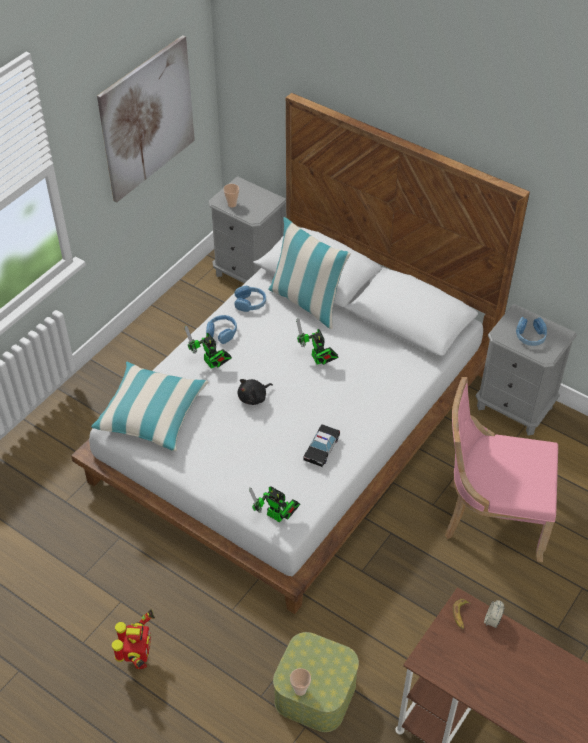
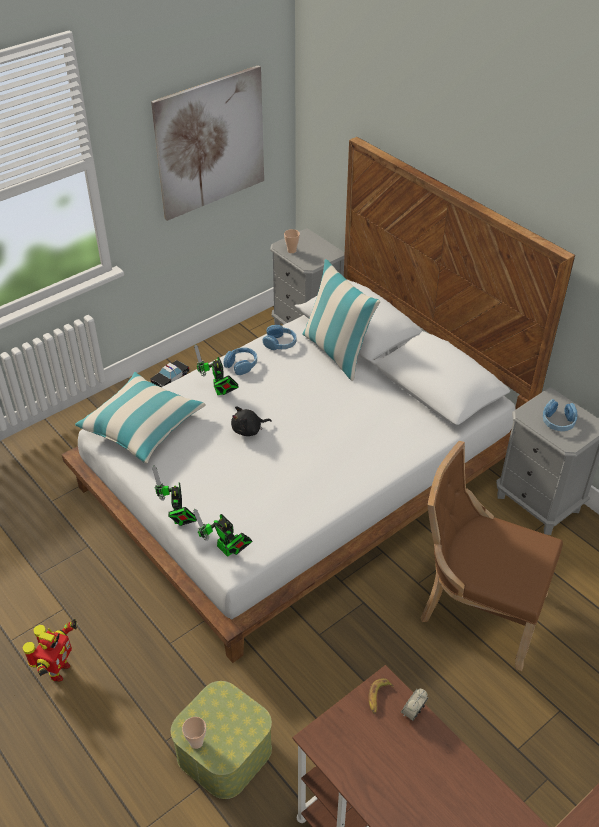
camera: 15 degrees right, 5 degrees down
toy robot [296,318,338,365] -> toy robot moved to [152,466,197,526]
toy car [304,424,340,467] -> toy car moved to [150,360,189,387]
pink chair [445,377,558,562] -> brown chair [421,441,563,671]

